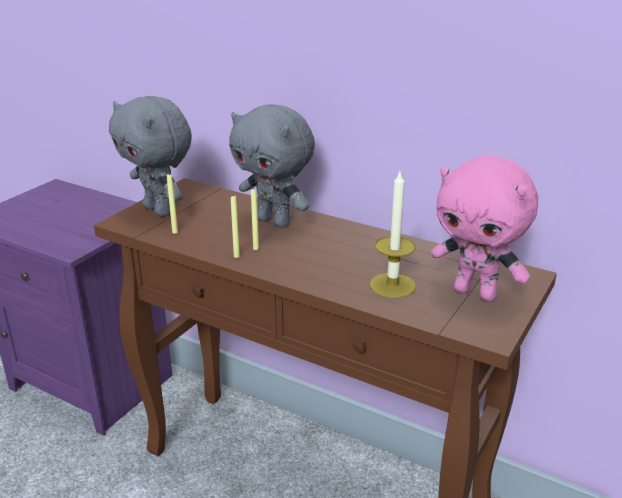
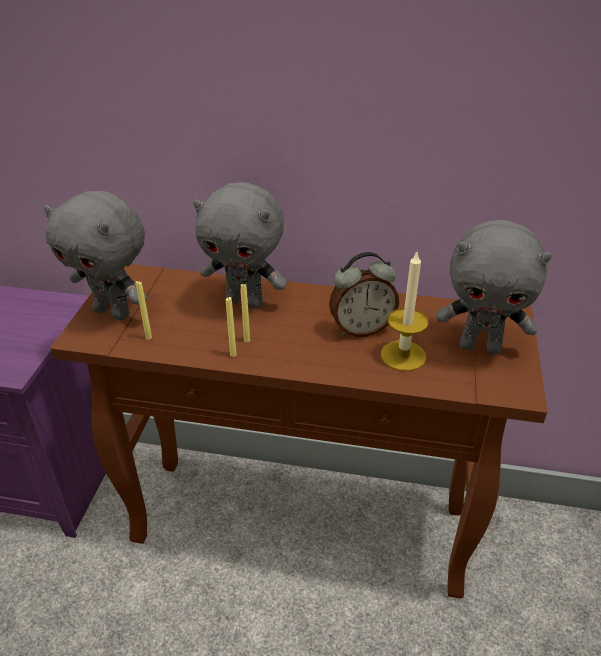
camera: 20 degrees left, 10 degrees up
pink plush toy [431,156,538,302] -> grey plush toy [436,220,552,354]
none -> alarm clock [329,252,399,337]

